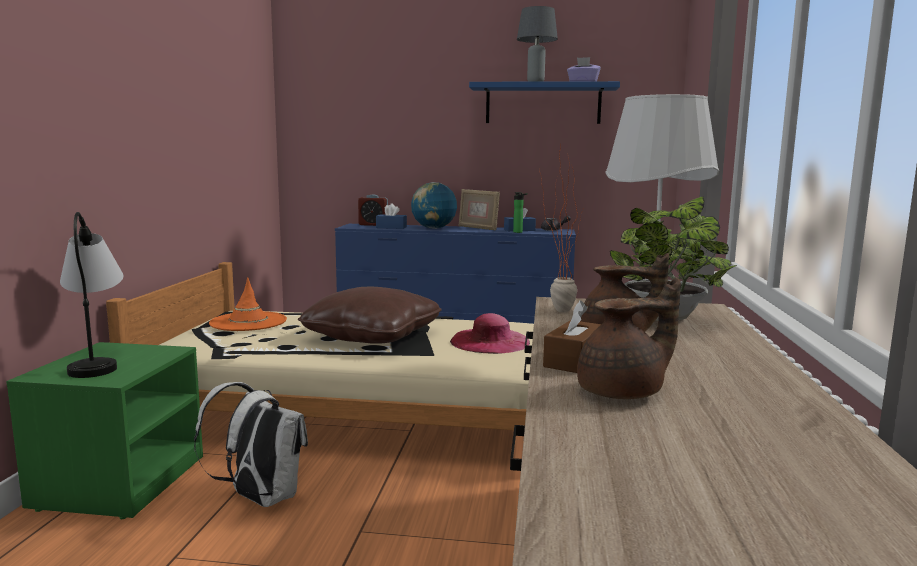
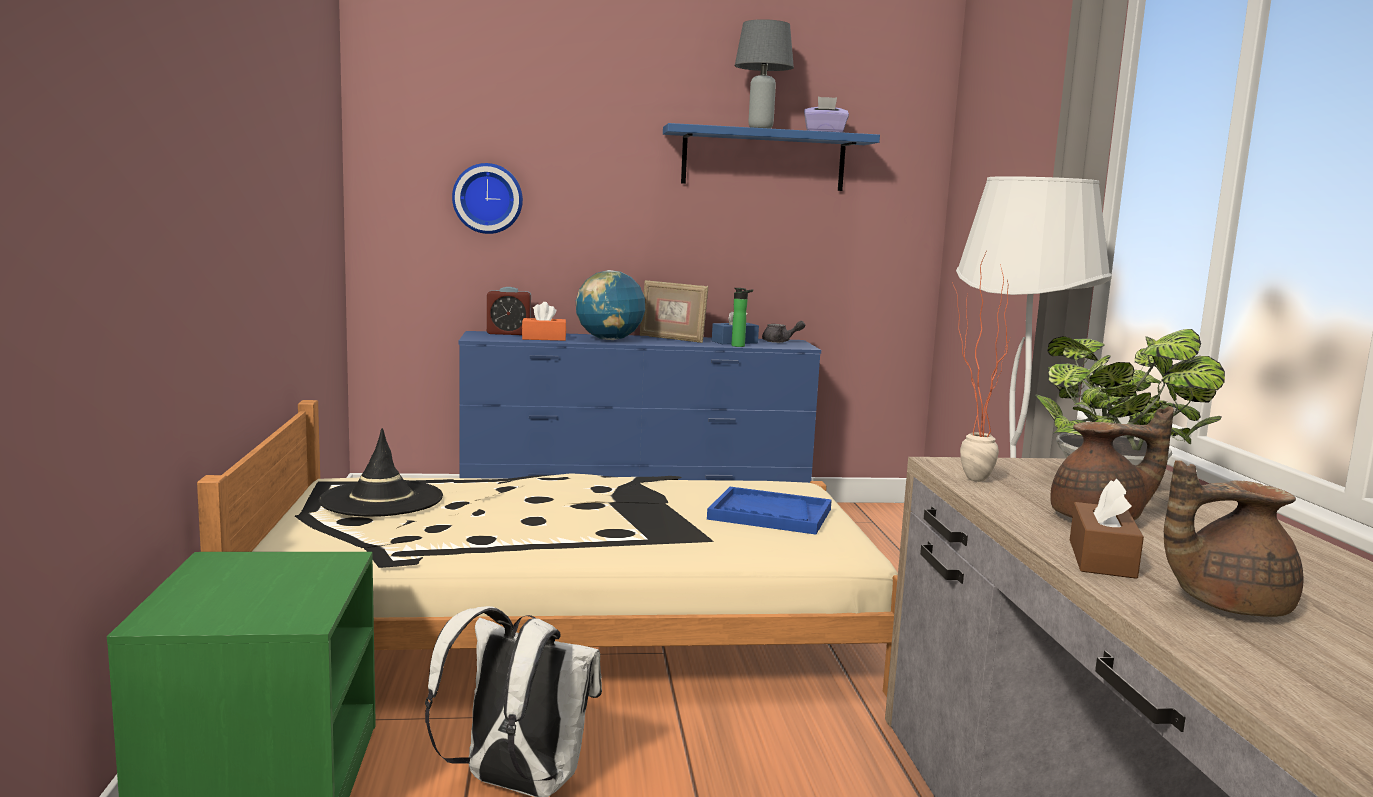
camera: 15 degrees left, 0 degrees up
table lamp [60,212,123,378] -> none
orange hat [209,277,287,331] -> black hat [318,428,443,517]
brown pillow [298,287,442,344] -> none
blue tissue box [376,203,407,229] -> orange tissue box [522,302,566,341]
pink hat [450,313,530,354] -> blue tray [707,487,832,535]
brown teapot [577,278,681,399] -> brown teapot turned 150 degrees counterclockwise [1164,460,1304,617]
none -> wall clock [452,163,523,234]

